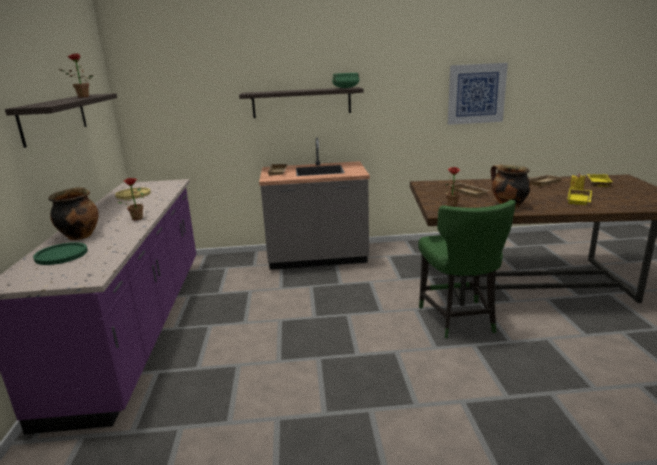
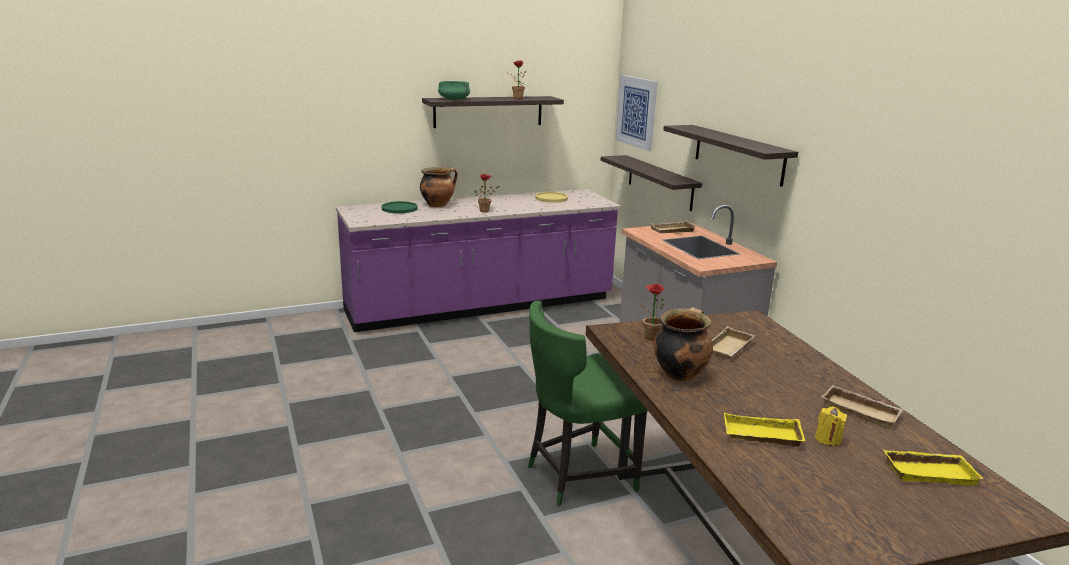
camera: 70 degrees right, 0 degrees up
green cooking pot [332,73,359,88] -> green cooking pot moved to [438,81,470,100]
picture [448,63,508,125] -> picture moved to [616,75,658,151]
none -> shelf [601,155,702,211]

